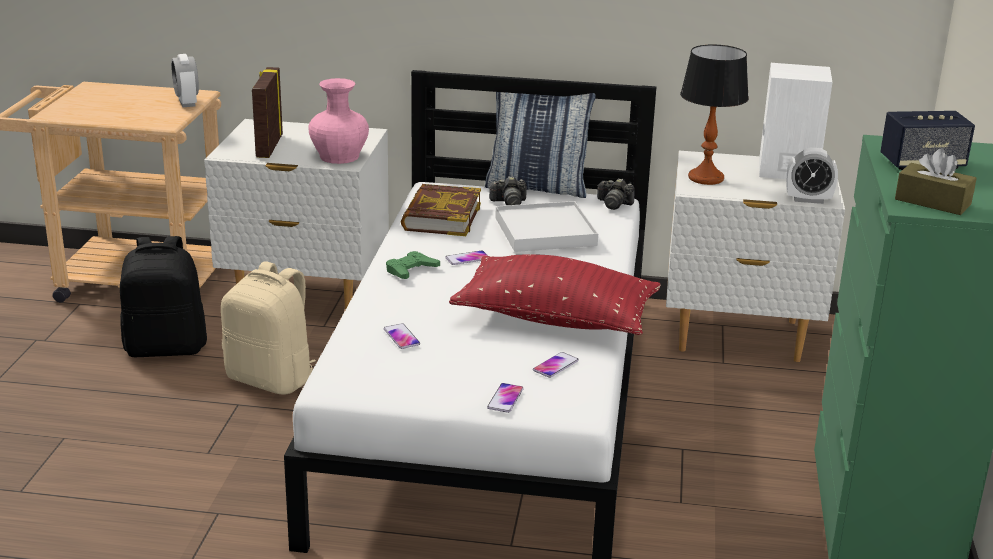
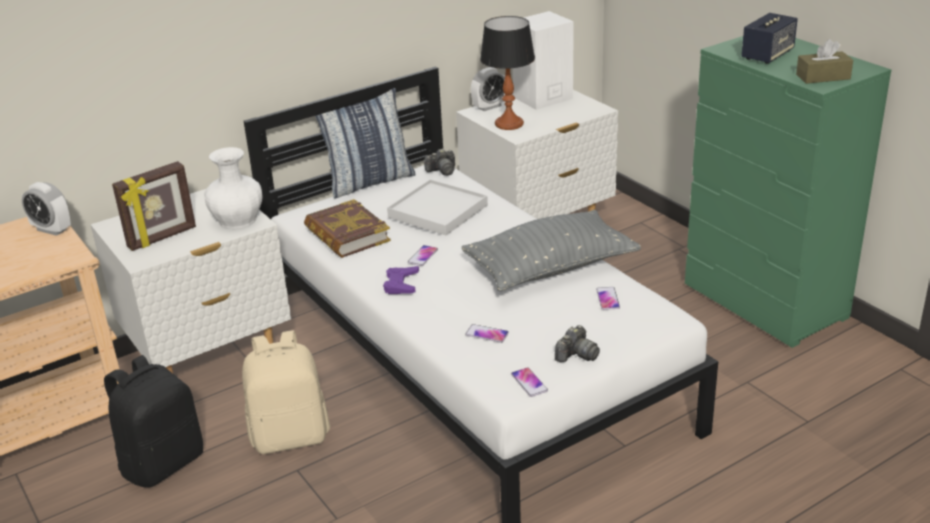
camera: 40 degrees left, 5 degrees up
picture frame [252,67,283,158] -> picture frame turned 90 degrees counterclockwise [112,161,196,251]
pink vase [308,78,369,164] -> white vase [204,147,263,229]
green game controller [386,251,440,279] -> purple game controller [383,266,419,294]
red pillow [449,254,661,335] -> grey pillow [462,210,641,291]
phone [487,383,524,413] -> phone moved to [511,367,548,397]
camera [489,176,527,205] -> camera moved to [555,325,600,362]
alarm clock [787,148,838,204] -> alarm clock moved to [471,67,505,111]

